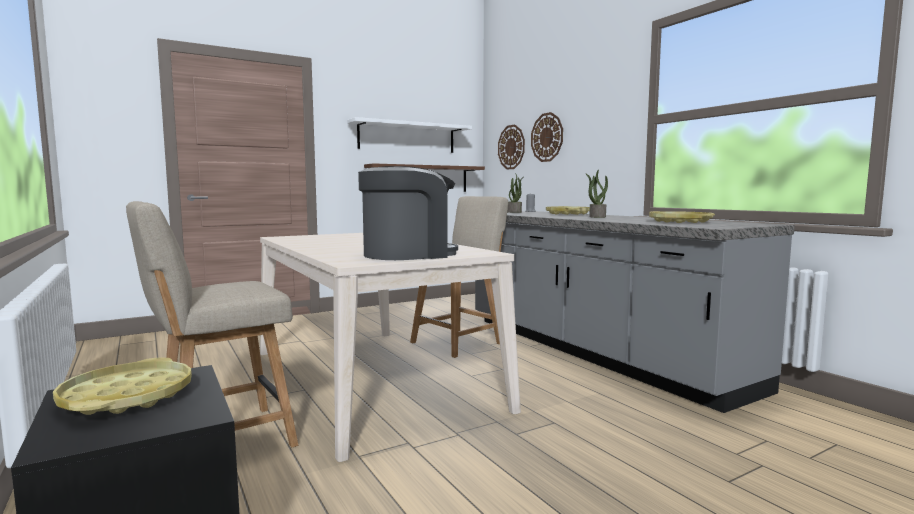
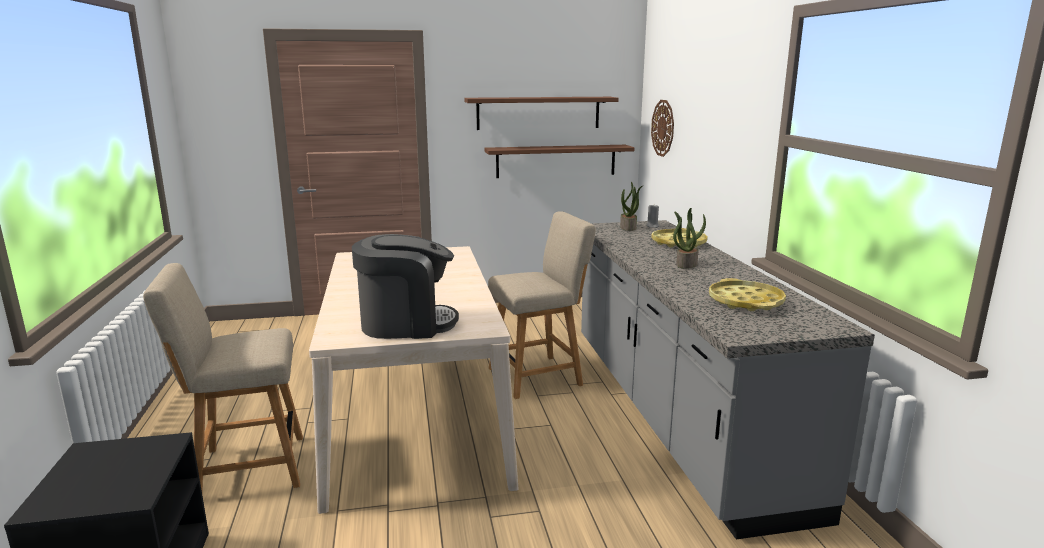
camera: 20 degrees right, 10 degrees up
yellow tray [53,358,192,415] -> none
white shelf [347,117,472,153] -> brown shelf [464,97,619,130]
wall clock [531,112,563,162] -> none

